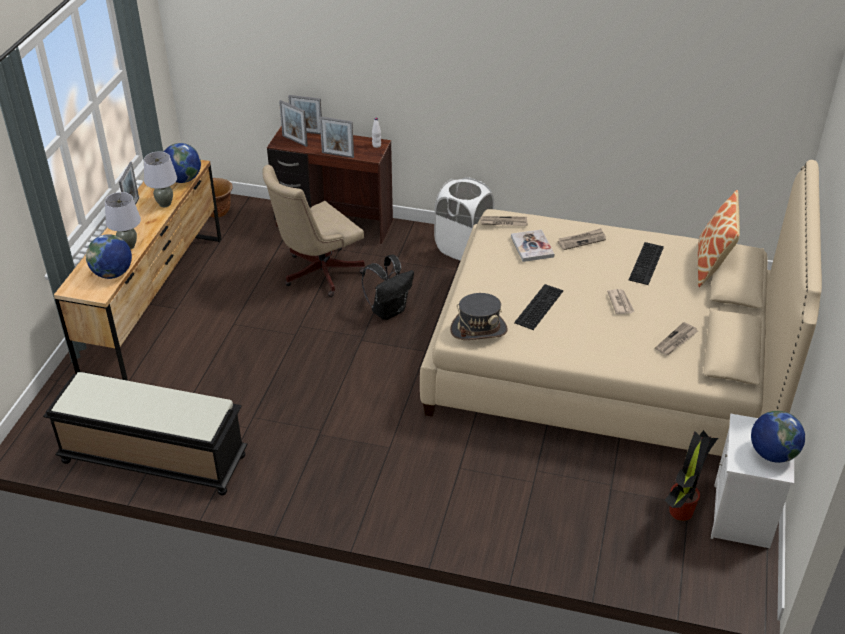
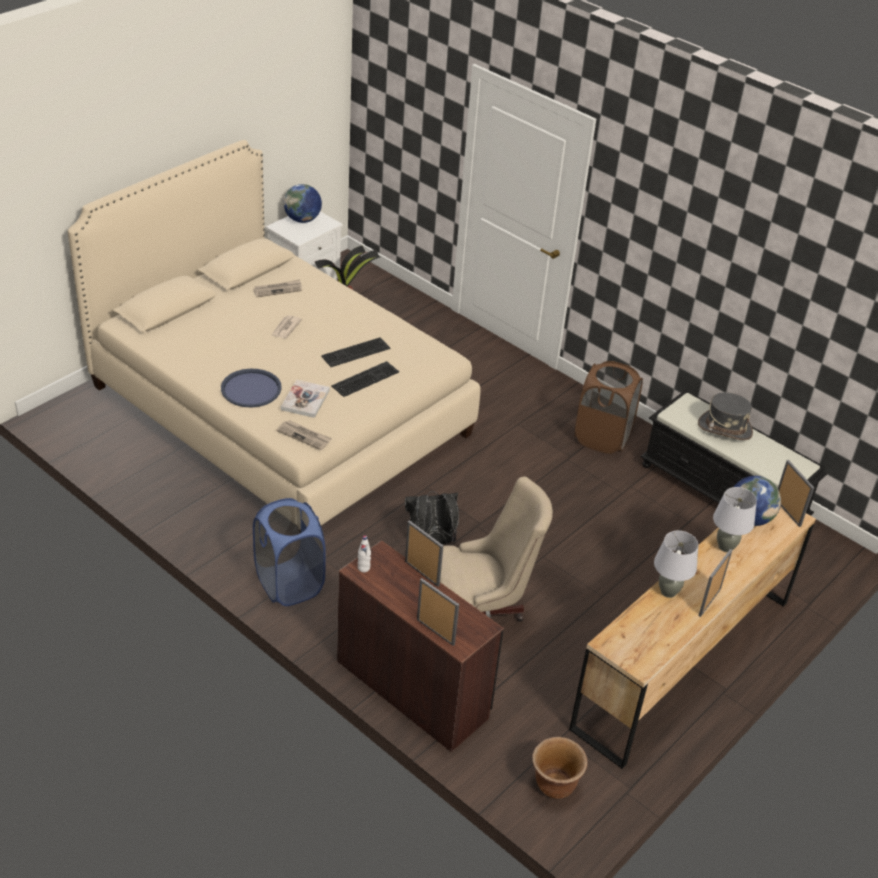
camera: 155 degrees left, 0 degrees up
globe [164,143,201,183] -> none
picture frame [279,100,308,147] -> picture frame moved to [778,460,814,527]
white laundry basket [434,178,494,261] -> blue laundry basket [253,498,326,606]
grey hat [450,293,508,340] -> grey hat moved to [698,392,753,440]
newspaper [558,228,606,250] -> blue tray [221,369,282,407]
keyboard [629,242,664,285] -> keyboard moved to [331,361,399,397]
pillow [698,190,740,288] -> none
none -> brown laundry basket [575,361,643,454]

